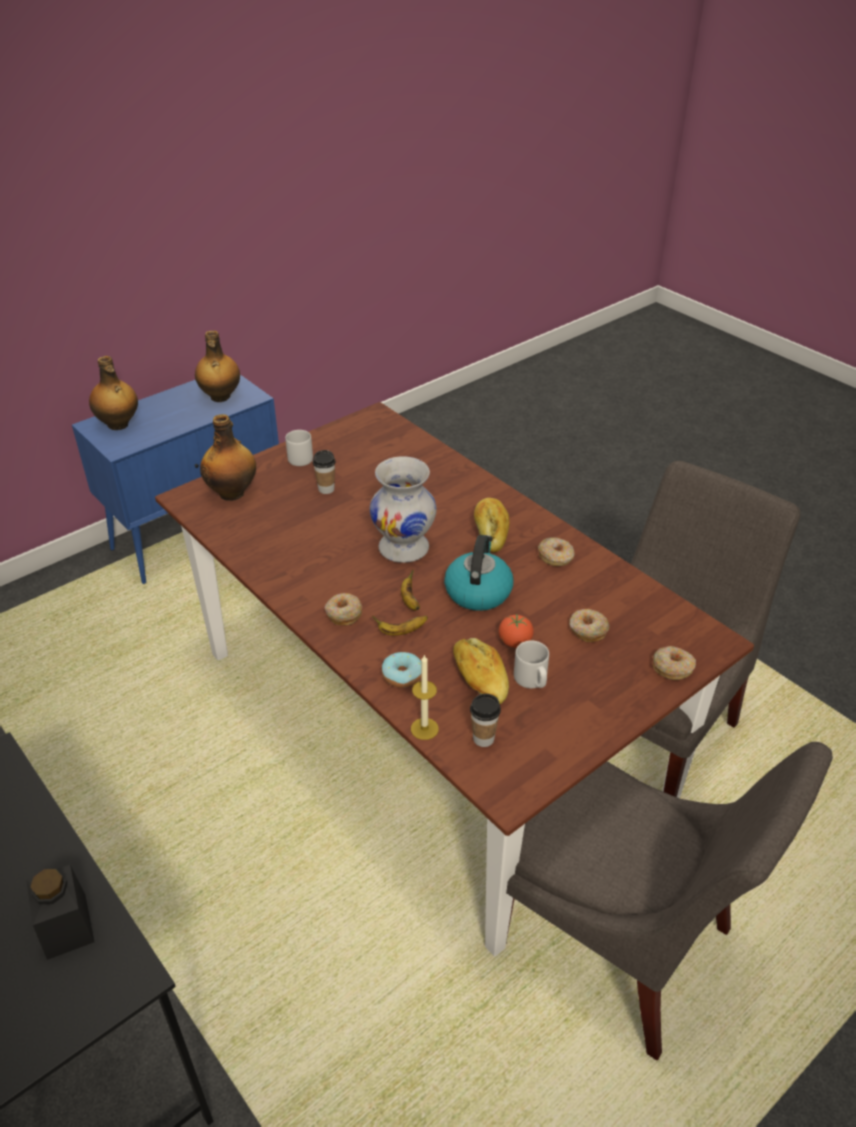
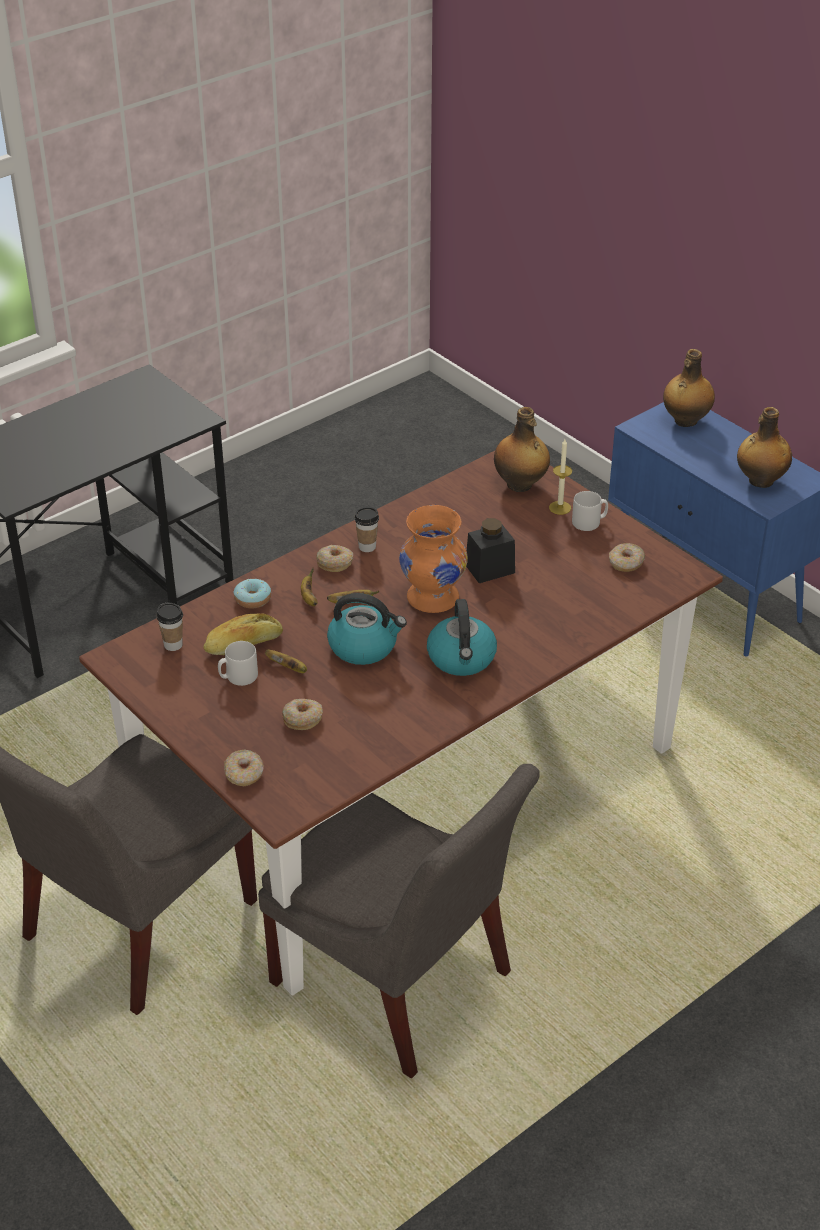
camera: 90 degrees right, 0 degrees up
black jar [26,865,94,960] -> black jar moved to [466,518,515,583]
cup [313,450,336,494] -> cup moved to [354,507,379,552]
white vase [370,456,437,563] -> orange vase [399,505,468,613]
candle [411,654,439,740] -> candle moved to [549,439,572,515]
bread [474,498,510,552] -> kettle [427,599,497,676]
tomato [499,614,534,648] -> banana [265,650,307,673]
donut [538,537,575,566] -> donut moved to [609,543,645,572]

